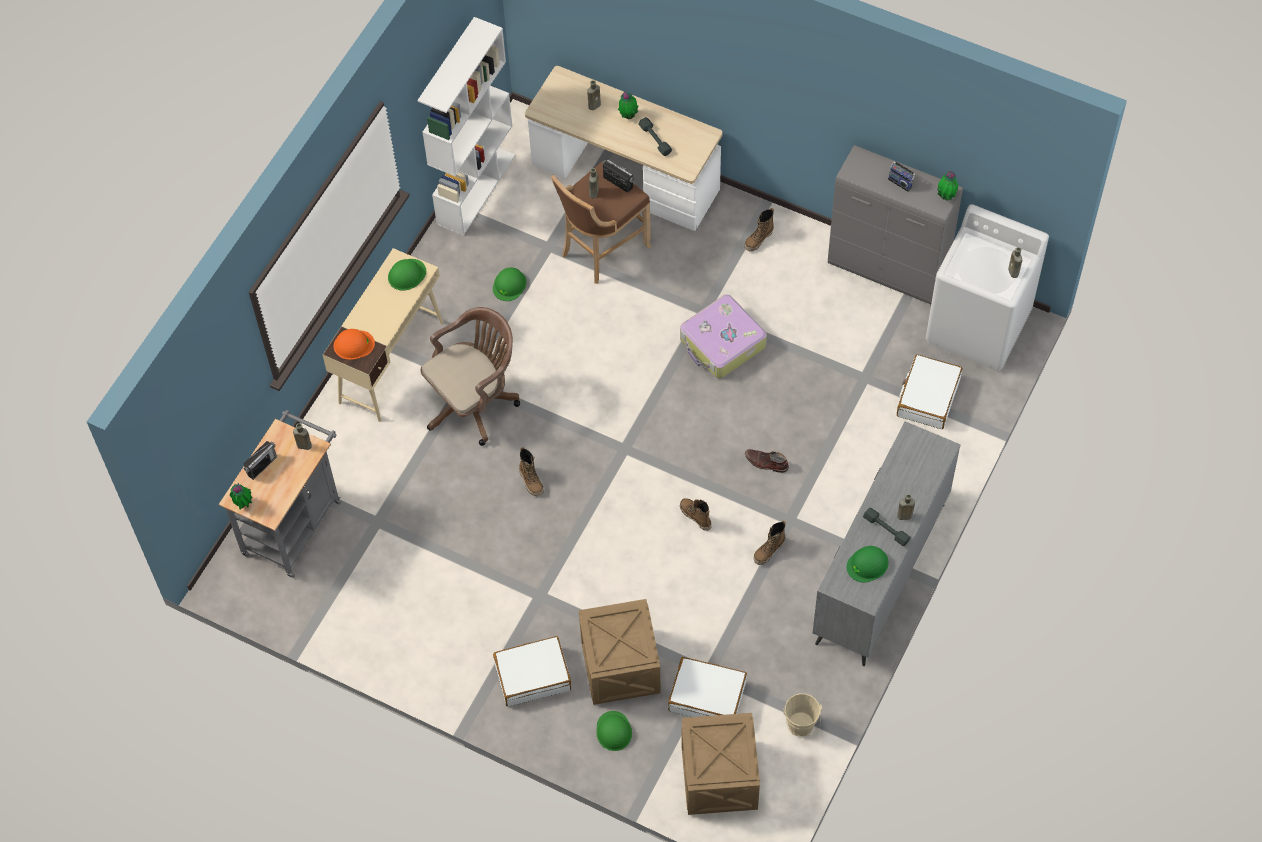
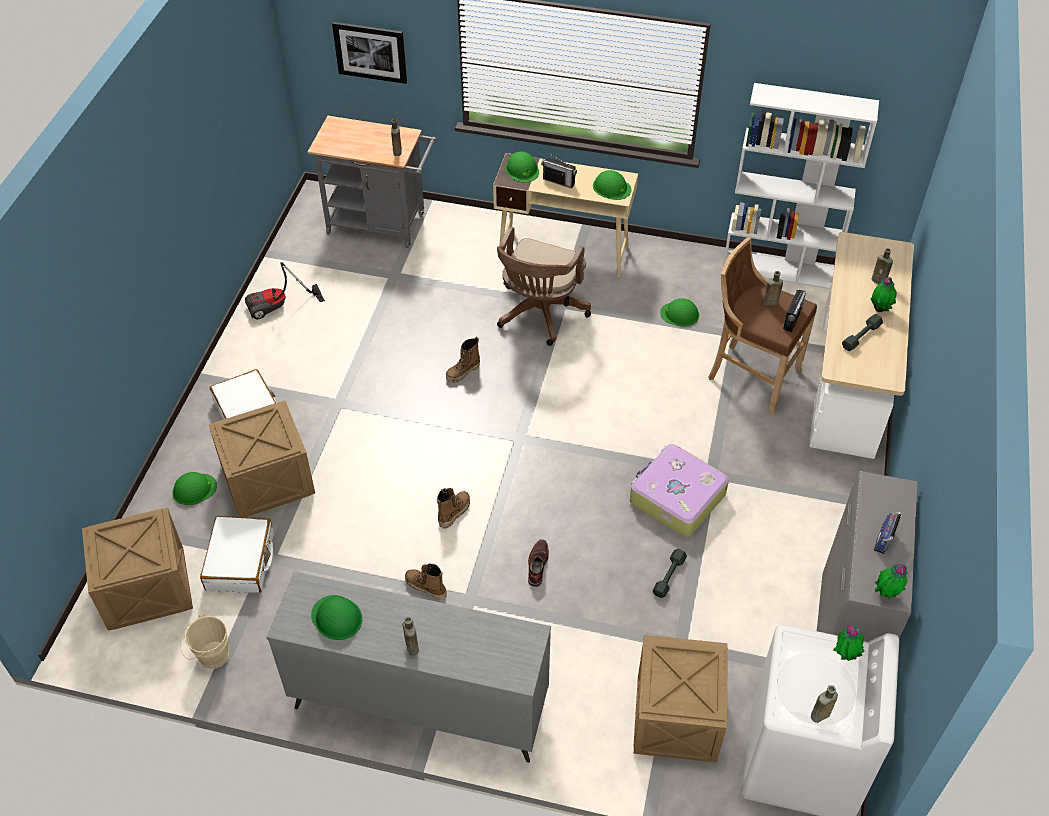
camera: 75 degrees right, 10 degrees down
potted plant [230,483,253,509] -> potted plant moved to [833,625,864,661]
radio [243,441,277,480] -> radio moved to [541,154,577,189]
orange hard hat [334,329,375,360] -> green hard hat [505,152,539,183]
brown office chair [421,307,520,446] -> brown office chair turned 75 degrees clockwise [497,226,591,346]
boot [745,208,774,252] -> none
grey dumbbell [863,508,911,546] -> grey dumbbell moved to [652,549,687,598]
white suitcase [897,354,962,429] -> crate [633,635,728,763]
none -> vacuum cleaner [245,262,325,319]
none -> picture [332,22,407,84]

